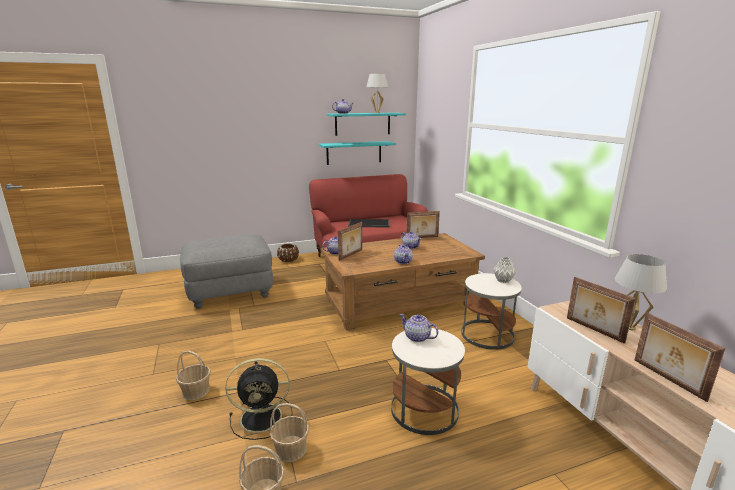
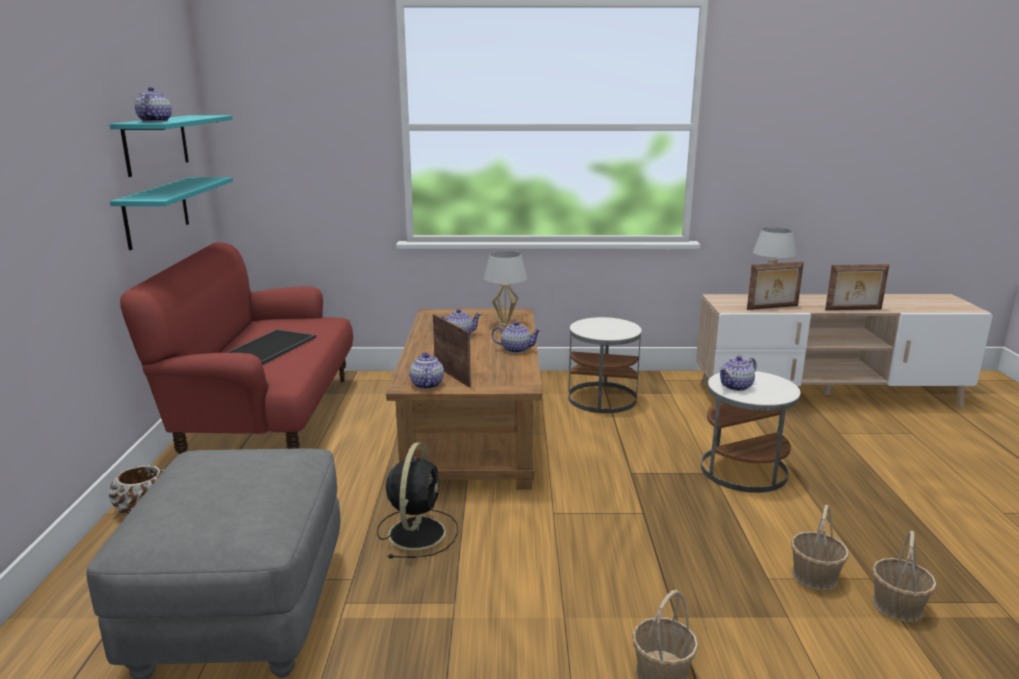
camera: 70 degrees left, 0 degrees up
black fan [225,358,292,440] -> black fan moved to [377,443,458,558]
white table lamp [367,74,388,113] -> white table lamp moved to [484,251,527,326]
picture frame [406,211,440,238] -> none
grey vase [493,257,516,283] -> none

